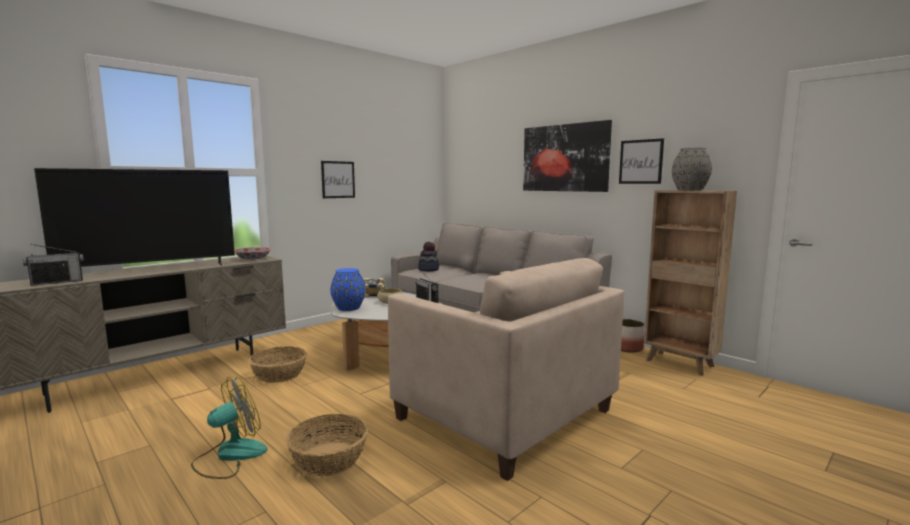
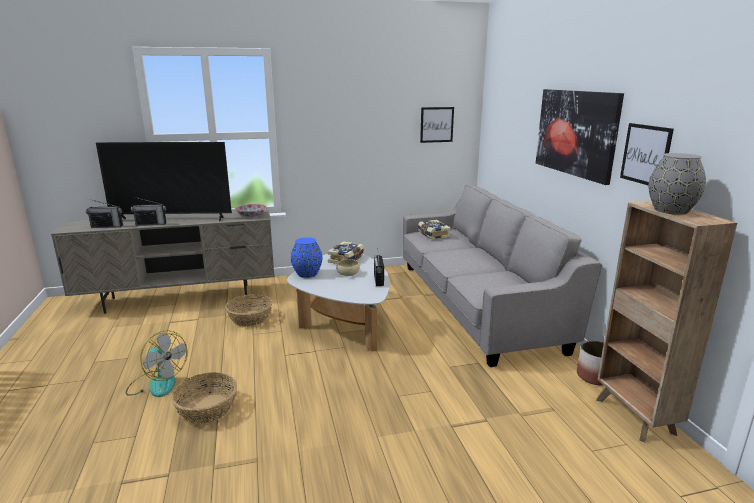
camera: 30 degrees right, 10 degrees up
fan [191,377,267,479] -> fan turned 45 degrees clockwise [126,330,187,397]
picture [321,161,355,198] -> picture moved to [420,107,454,143]
beige armchair [388,258,624,481] -> none
hat [418,242,439,271] -> book [418,220,451,240]
none -> radio [131,197,166,226]

